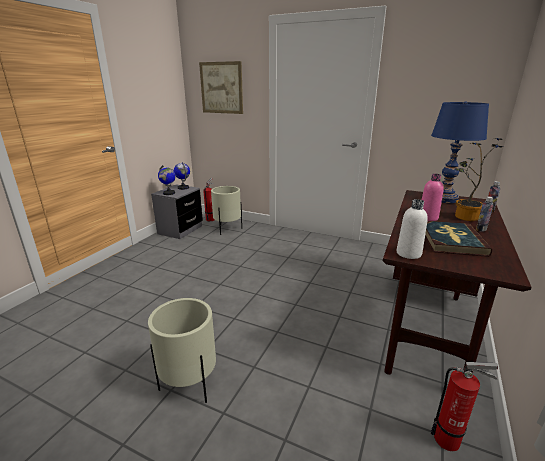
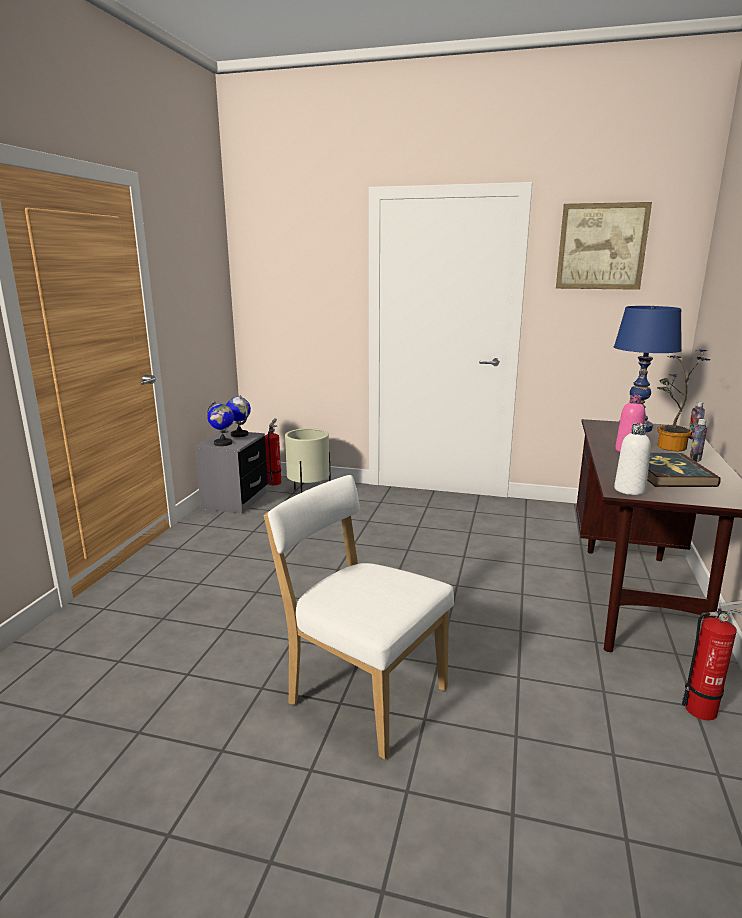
camera: 10 degrees left, 5 degrees down
beige planter [148,298,216,403] -> white chair [264,475,454,759]
picture [199,61,243,114] -> picture moved to [556,202,652,290]

